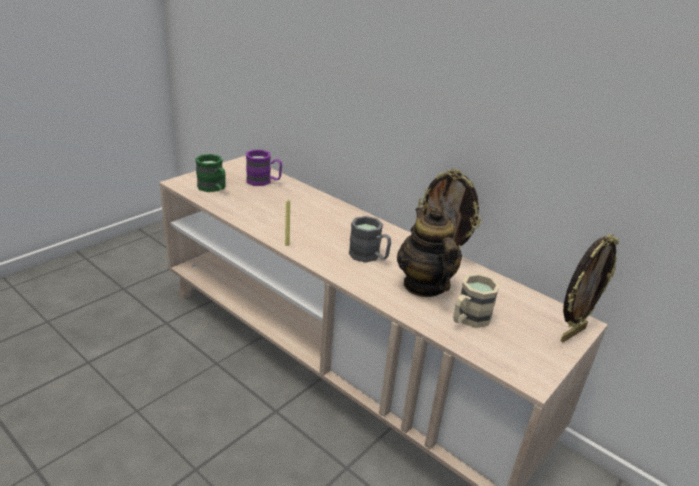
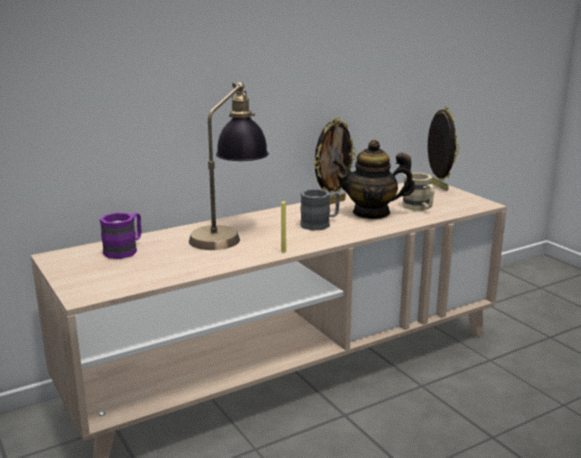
camera: 70 degrees left, 10 degrees down
green mug [195,154,226,192] -> none
none -> table lamp [189,82,269,250]

